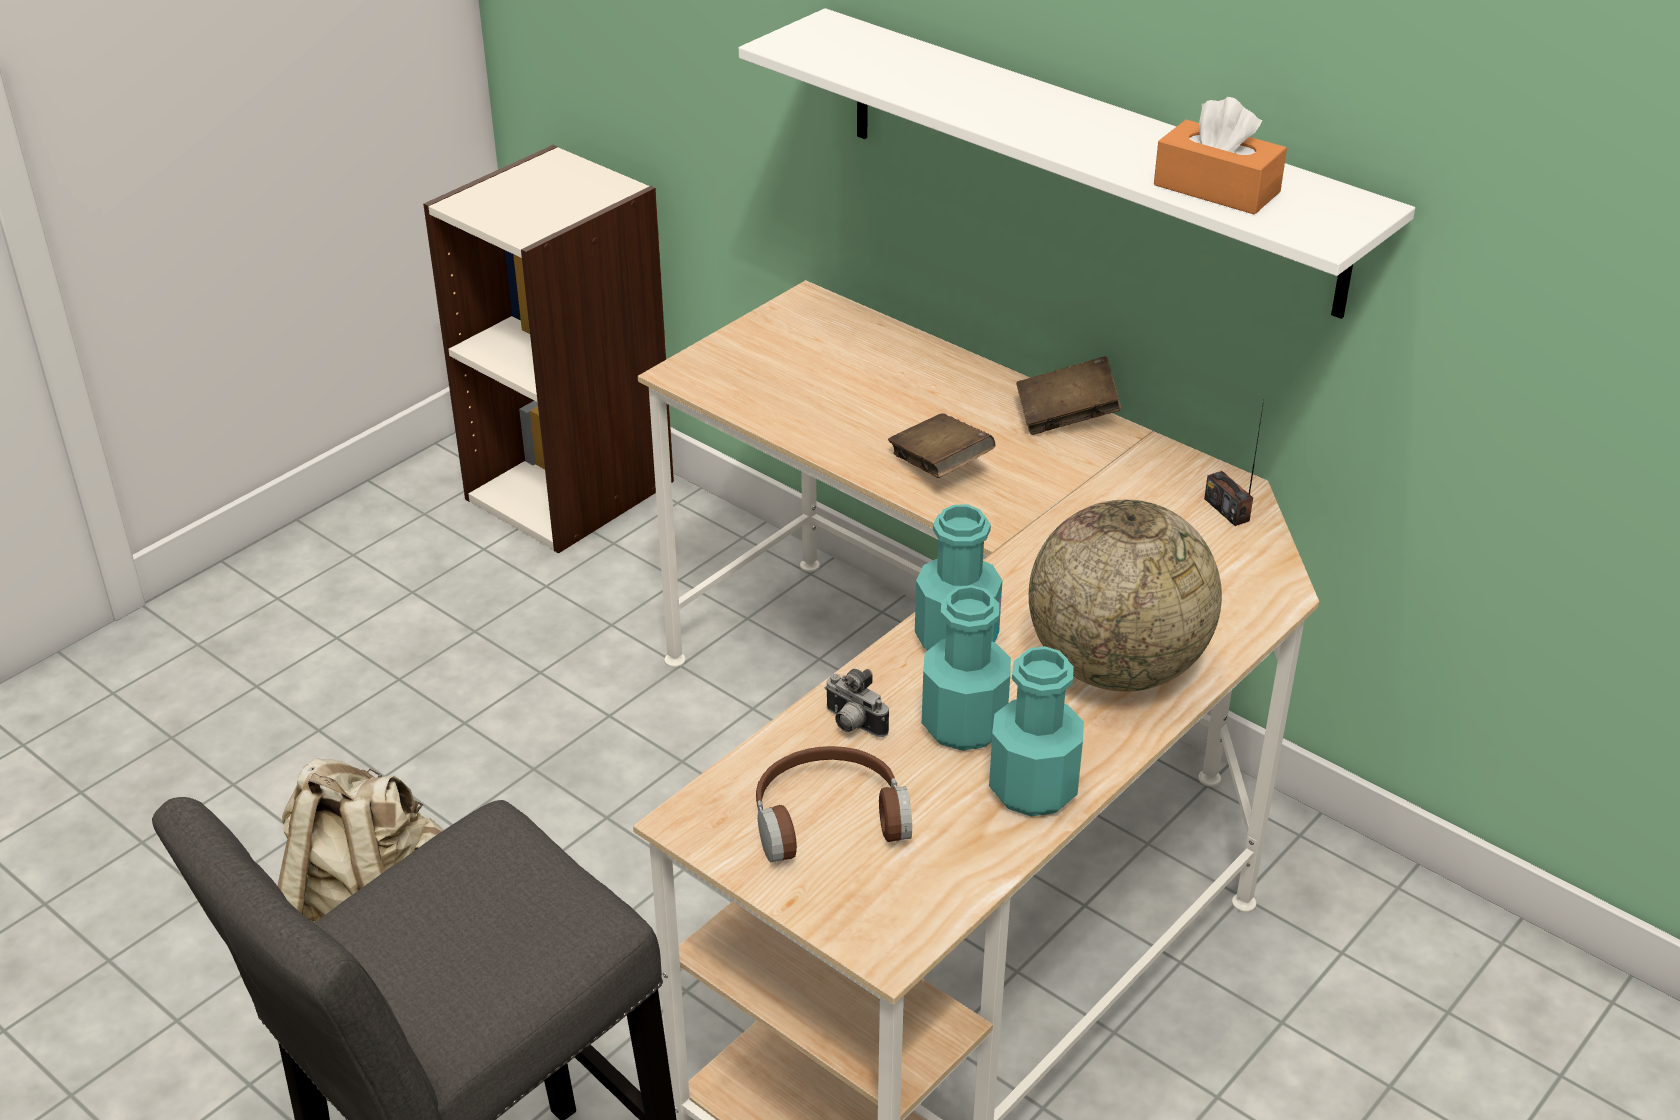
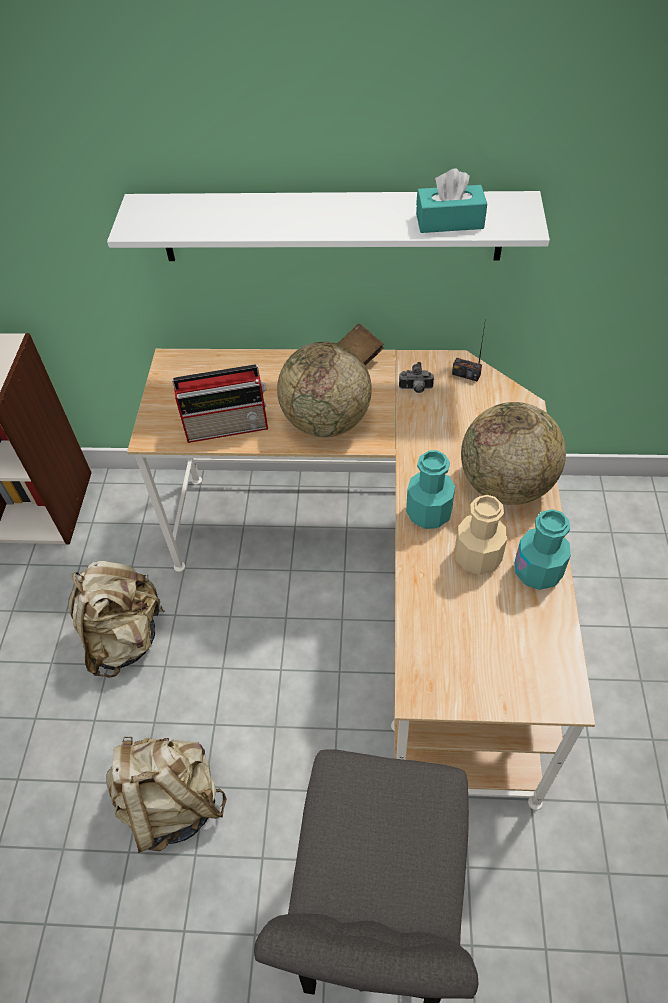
camera: 35 degrees left, 15 degrees up
brown headphones [756,746,912,863] -> none
camera [824,669,889,737] -> camera moved to [399,362,434,393]
brown book [888,413,996,478] -> globe [277,341,372,437]
turquoise bottle [922,585,1011,751] -> beige bottle [455,495,507,575]
orange tissue box [1154,97,1287,215] -> turquoise tissue box [416,168,487,233]
none -> beige backpack [68,561,165,678]
none -> radio [172,364,268,443]

